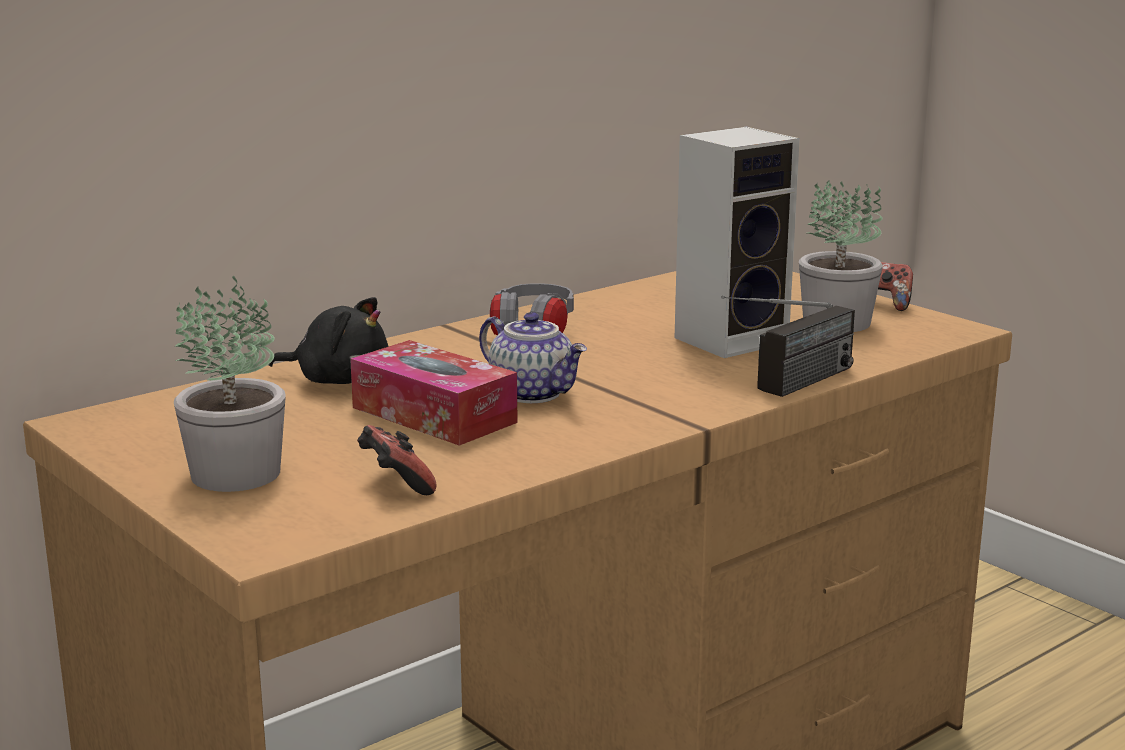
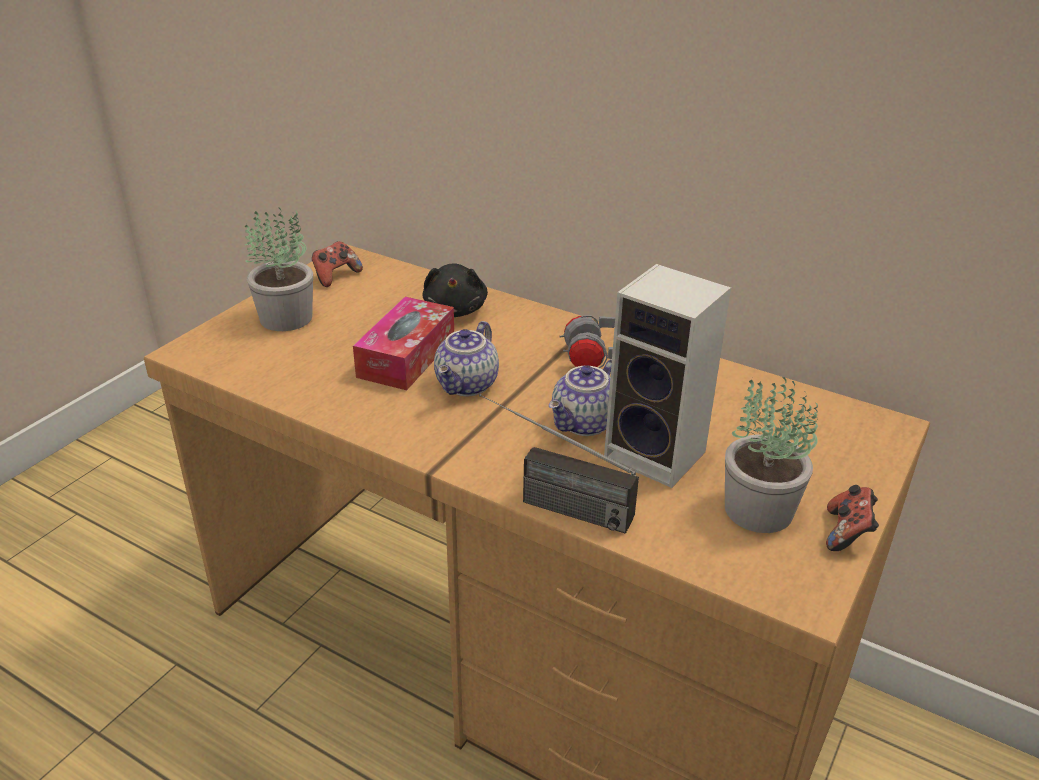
camera: 70 degrees right, 15 degrees up
game controller [357,425,437,495] -> game controller moved to [312,241,363,287]
none -> teapot [549,359,612,436]

